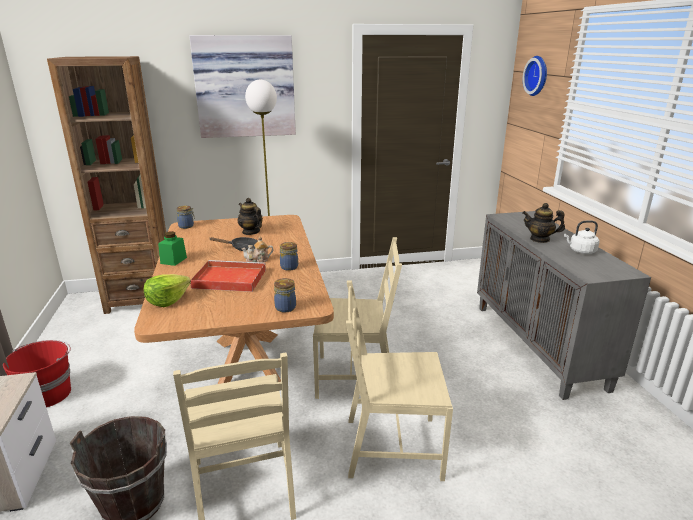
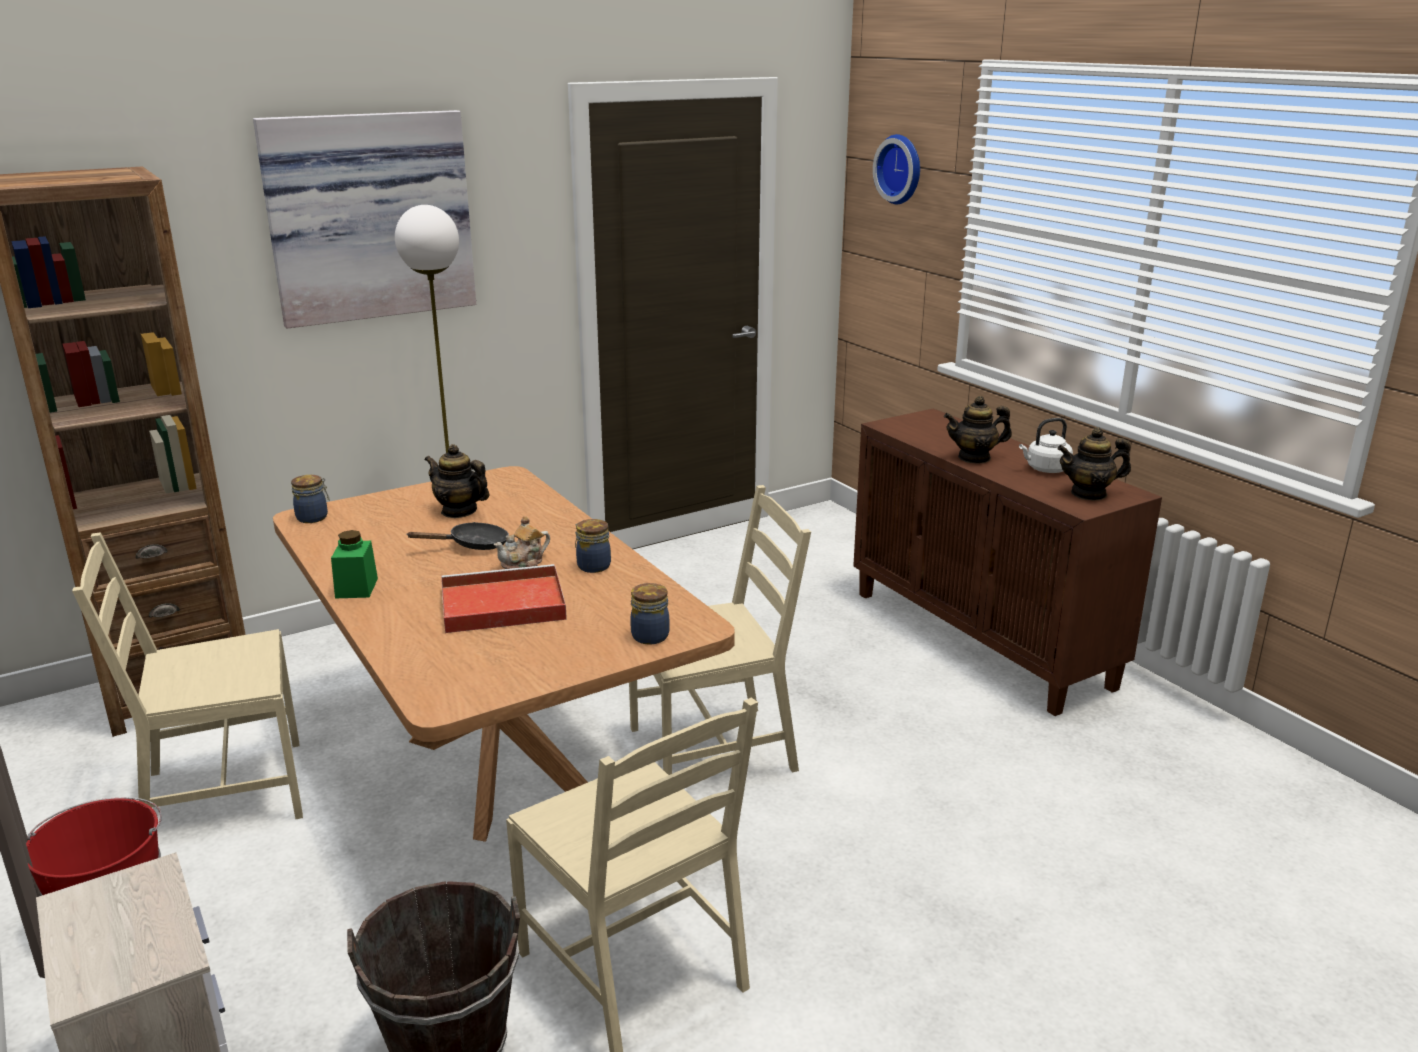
camera: 20 degrees left, 0 degrees up
lettuce [144,274,191,307] -> none
beige chair [346,280,453,481] -> beige chair moved to [72,532,303,819]
grey cabinet [477,211,651,400] -> brown cabinet [853,408,1162,716]
none -> teapot [1057,427,1131,501]

